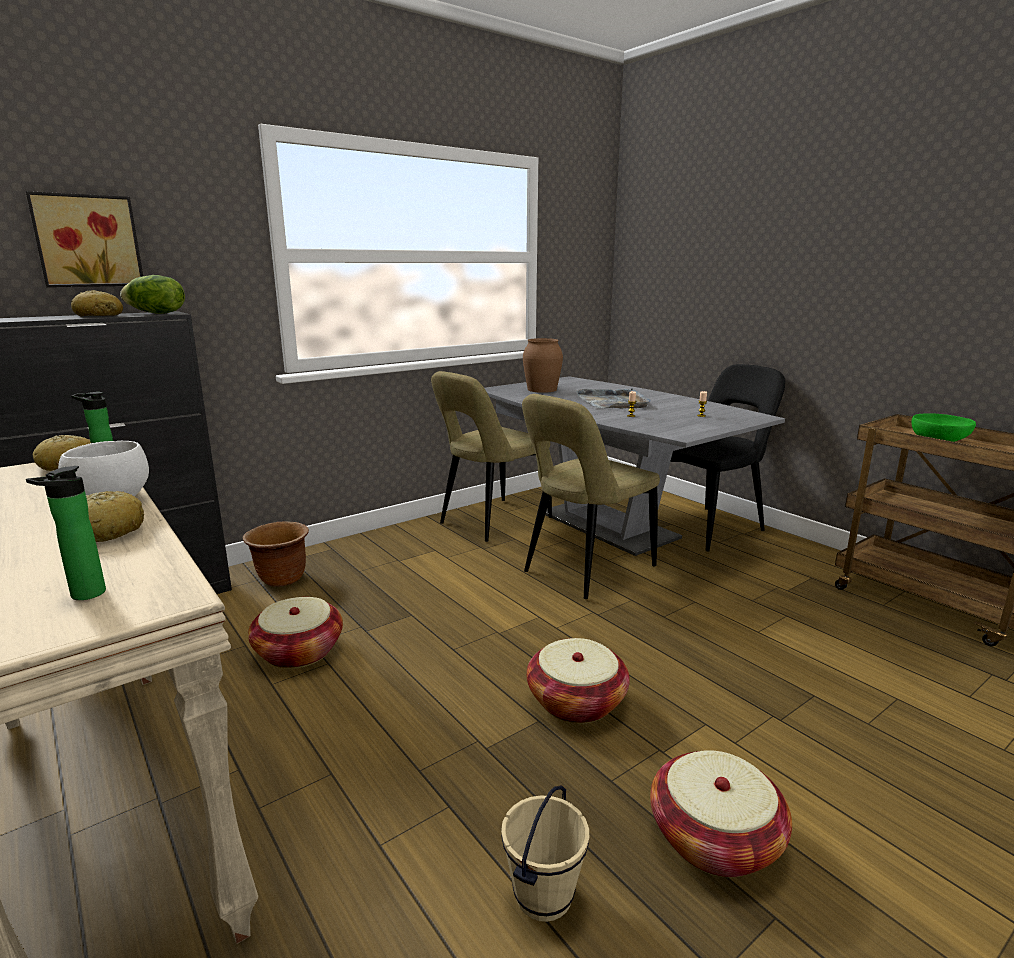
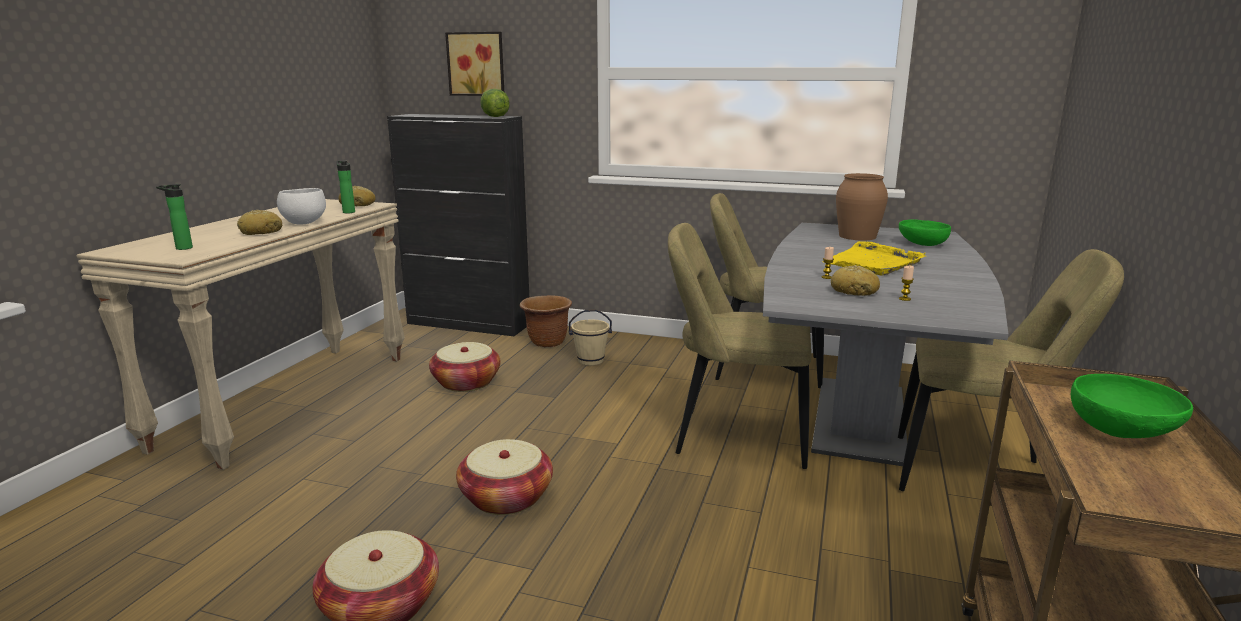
camera: 55 degrees right, 0 degrees up
bread [71,290,123,316] -> bread moved to [831,265,880,296]
beige bucket [501,785,589,922] -> beige bucket moved to [569,310,612,366]
grey tray [576,388,651,409] -> yellow tray [831,241,926,276]
black chair [670,364,785,551] -> beige chair [898,249,1124,491]
none -> green bowl [899,219,951,246]

